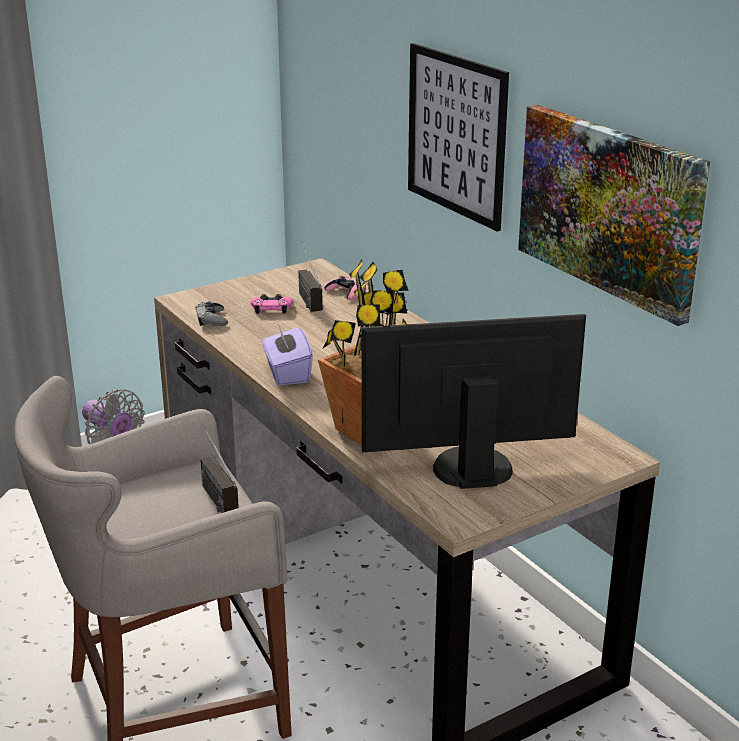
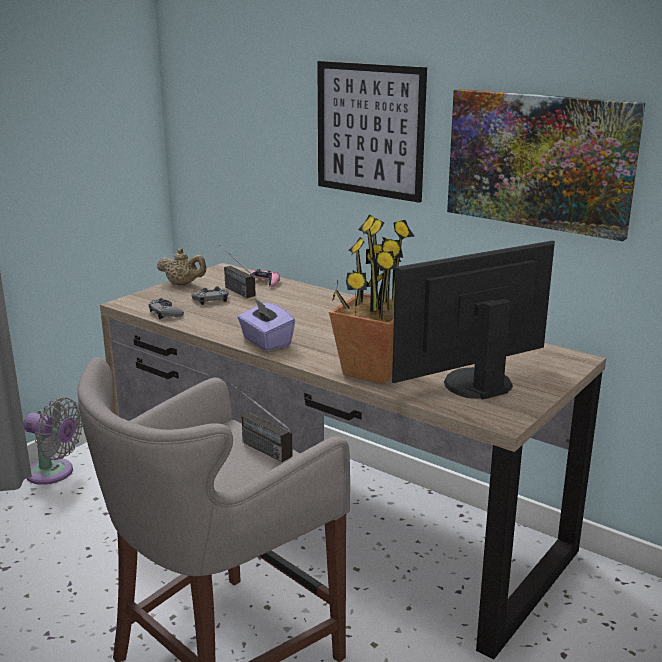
camera: 20 degrees left, 5 degrees down
pink game controller [251,294,293,314] -> grey game controller [191,286,229,305]
none -> beige teapot [157,248,207,285]

